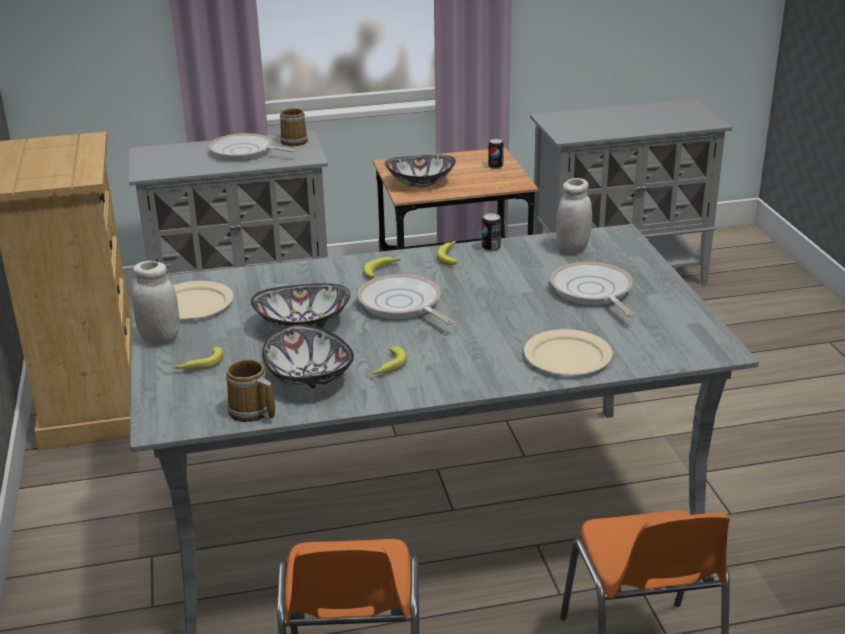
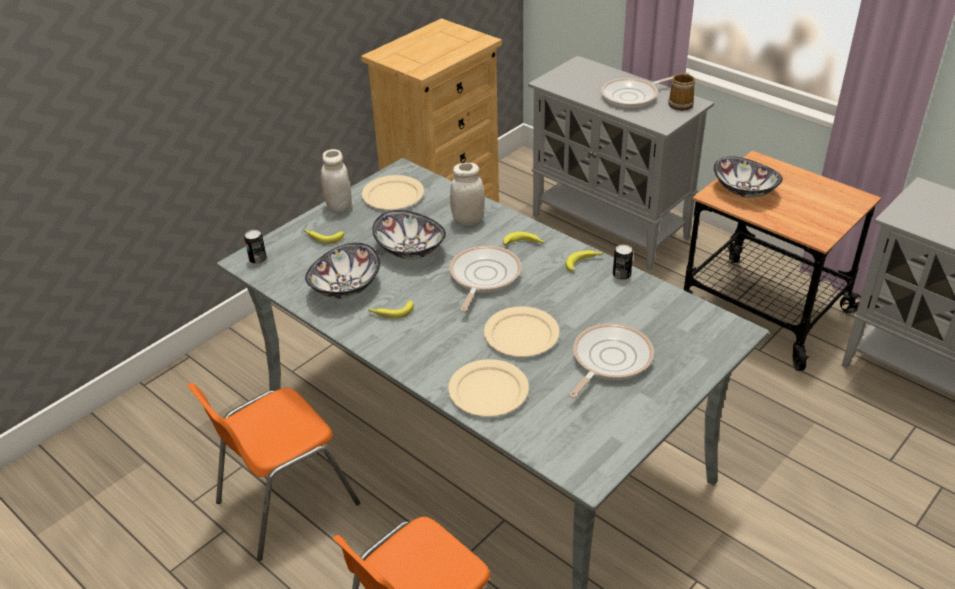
camera: 55 degrees right, 10 degrees up
frying pan [209,133,296,161] -> frying pan turned 105 degrees counterclockwise [601,76,673,108]
mug [226,359,275,422] -> none
can [488,139,504,169] -> can moved to [244,230,267,264]
white jar [556,178,592,255] -> white jar moved to [450,163,485,226]
none -> beige plate [484,307,560,357]

